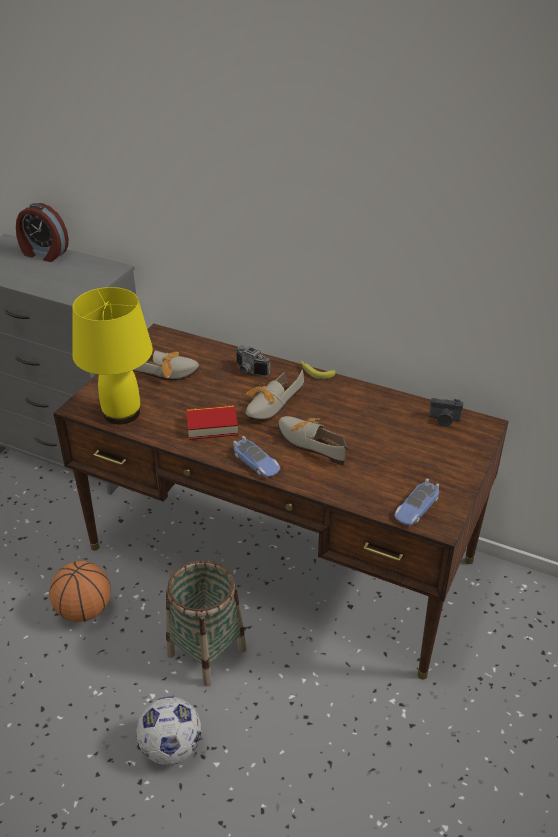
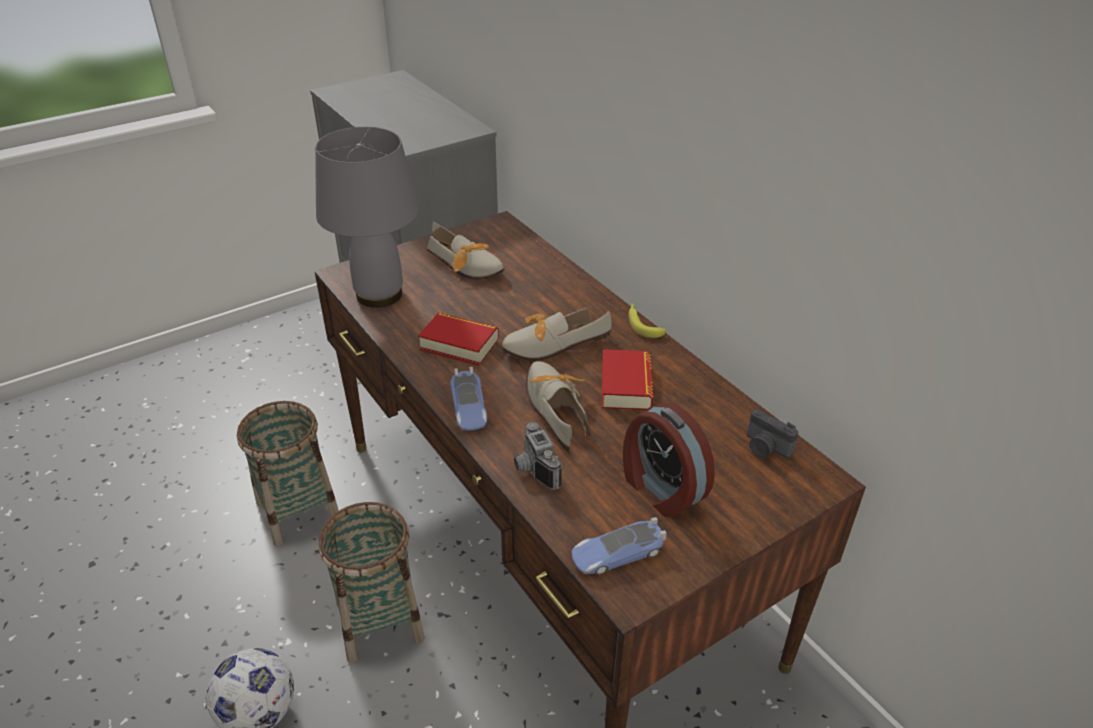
camera: 30 degrees right, 0 degrees up
alarm clock [16,203,69,262] -> alarm clock moved to [623,403,715,517]
basketball [49,561,111,622] -> basket [237,401,339,546]
yellow table lamp [72,287,153,424] -> grey table lamp [315,127,419,308]
camera [236,346,271,376] -> camera moved to [514,422,562,490]
none -> book [602,349,653,410]

